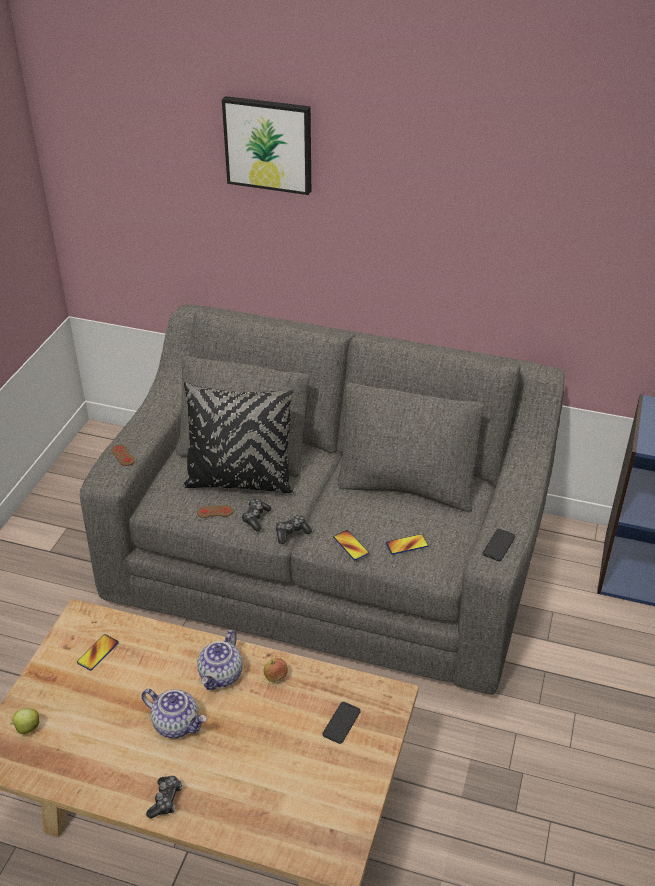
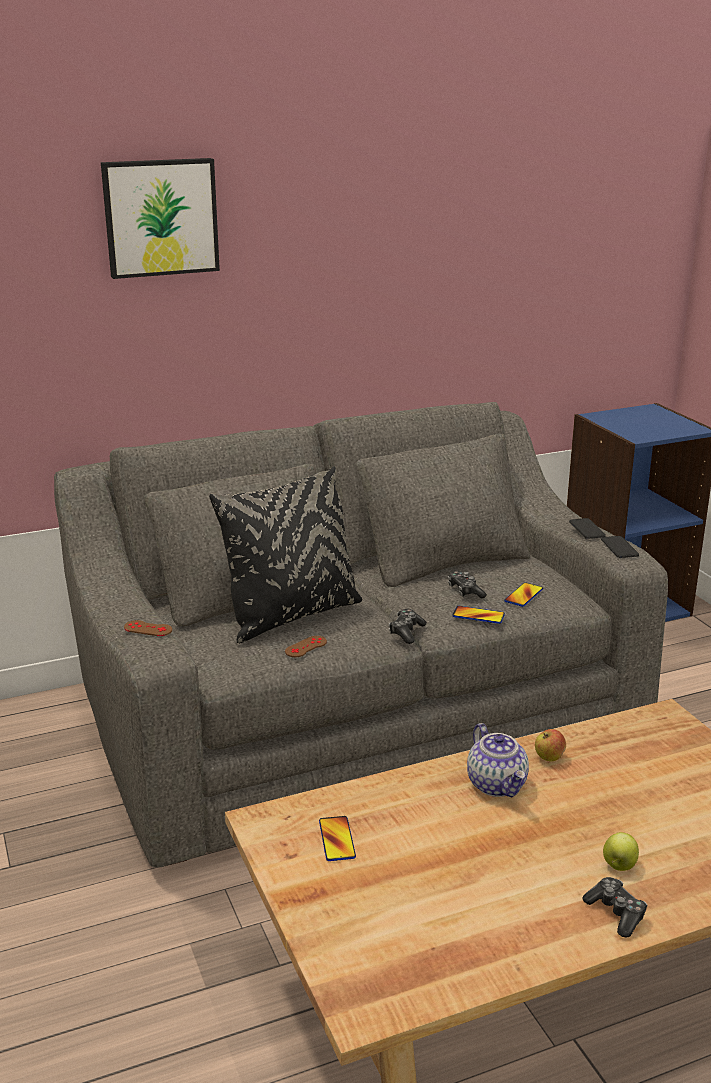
camera: 40 degrees left, 15 degrees down
apple [11,708,39,734] -> apple moved to [603,832,639,871]
teapot [141,689,207,738] -> none
game controller [241,499,271,531] -> game controller moved to [448,571,487,598]
phone [322,702,361,744] -> phone moved to [569,518,606,539]

